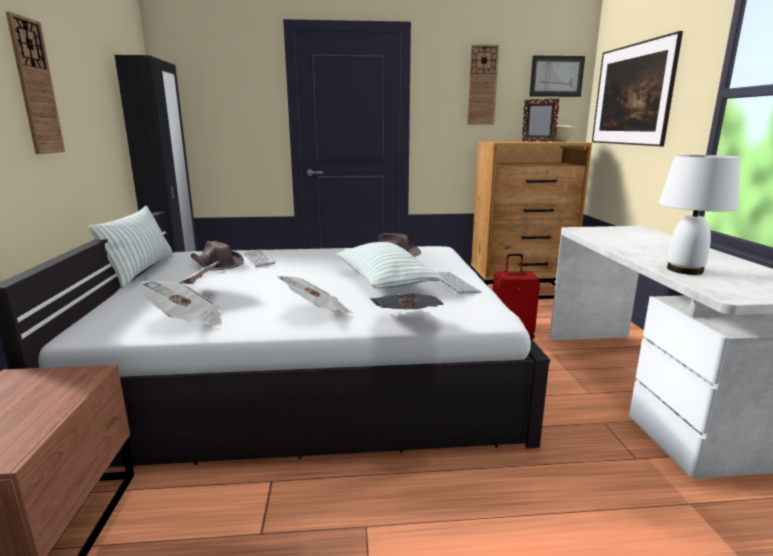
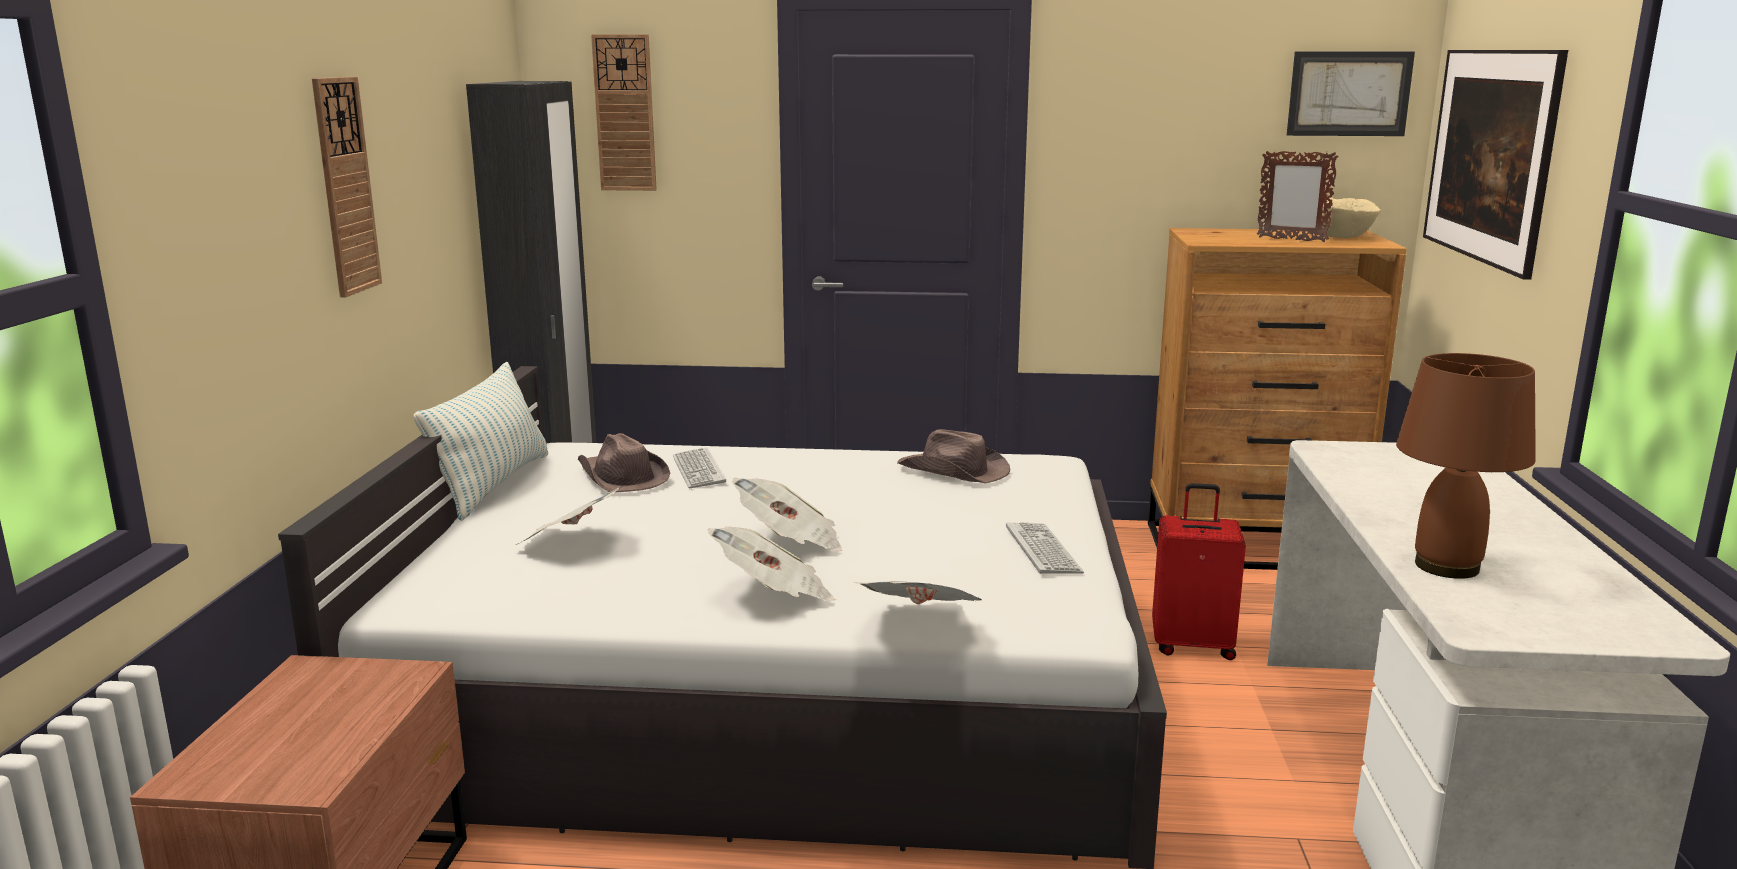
camera: 10 degrees right, 0 degrees up
newspaper [141,281,222,326] -> newspaper moved to [732,478,843,551]
pillow [336,242,441,288] -> none
wall clock [467,45,499,125] -> wall clock moved to [591,34,657,191]
white table lamp [659,155,741,275] -> brown table lamp [1396,353,1536,579]

